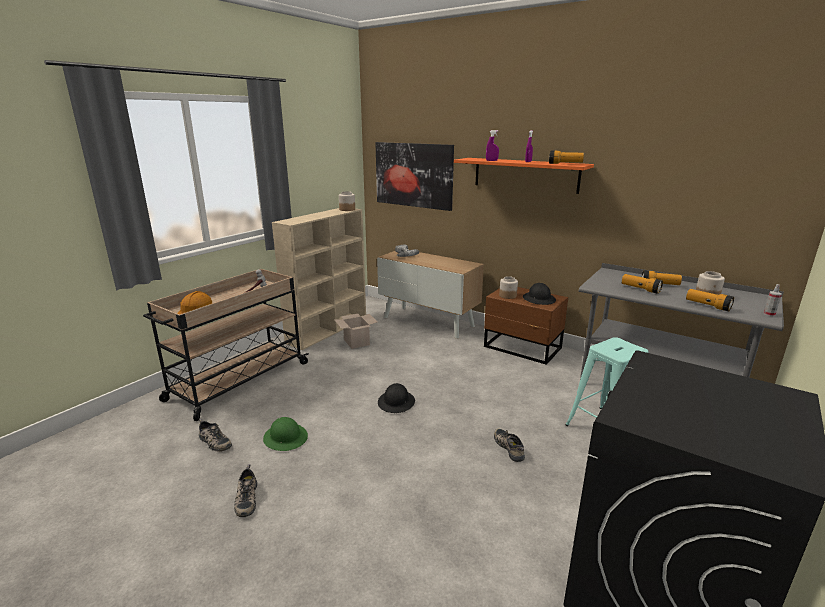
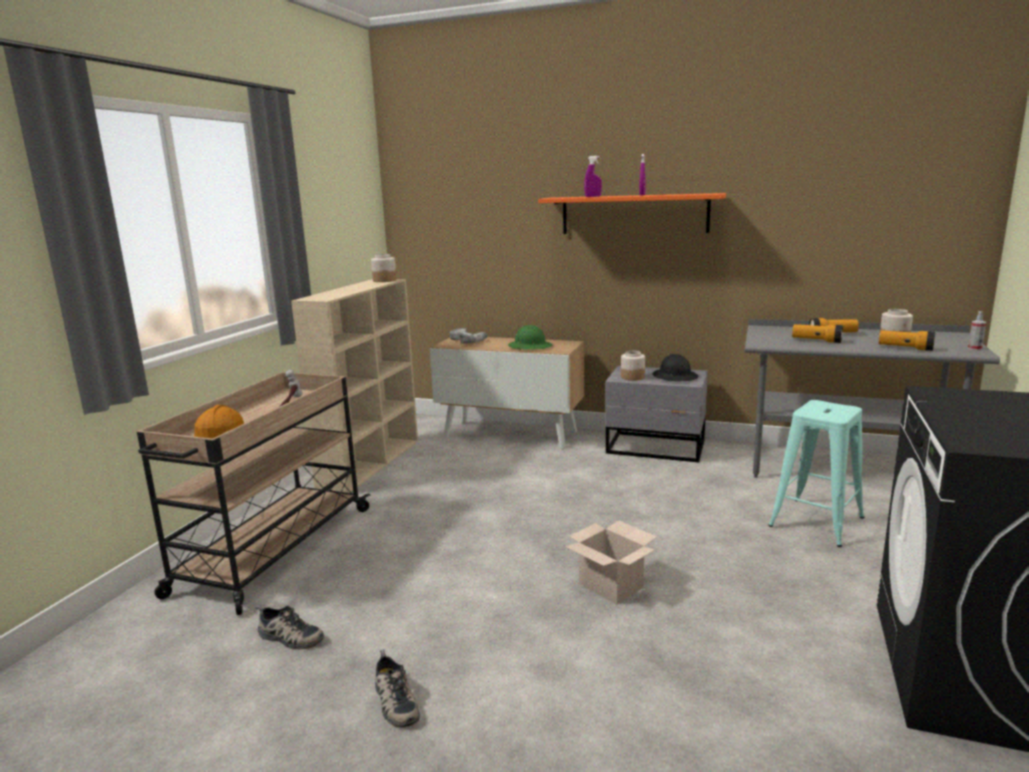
camera: 15 degrees left, 5 degrees down
green hard hat [263,417,308,451] -> green hard hat moved to [508,325,553,350]
cardboard box [334,314,377,349] -> cardboard box moved to [565,520,656,605]
picture [375,142,454,211] -> none
black hard hat [378,383,415,413] -> none
brown nightstand [484,287,568,365] -> grey nightstand [605,366,708,462]
shoe [494,429,525,462] -> none
flashlight [549,151,584,164] -> none

